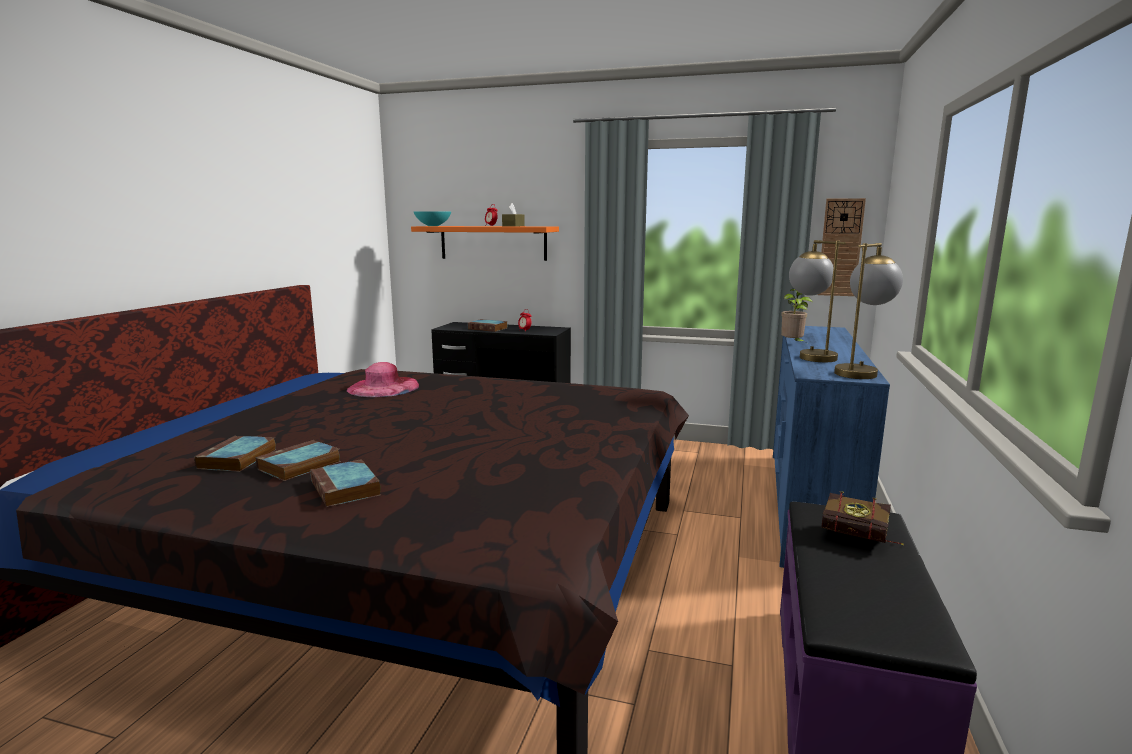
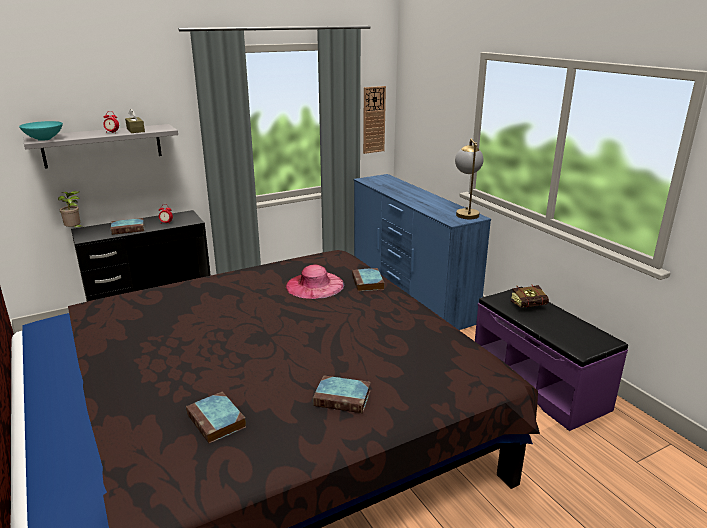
camera: 45 degrees left, 10 degrees up
book [256,440,341,481] -> book moved to [352,268,385,291]
pink hat [347,362,419,397] -> pink hat moved to [286,264,344,299]
orange shelf [411,226,559,261] -> grey shelf [23,124,178,169]
potted plant [781,289,813,341] -> potted plant moved to [58,191,84,228]
table lamp [789,240,846,362] -> none

